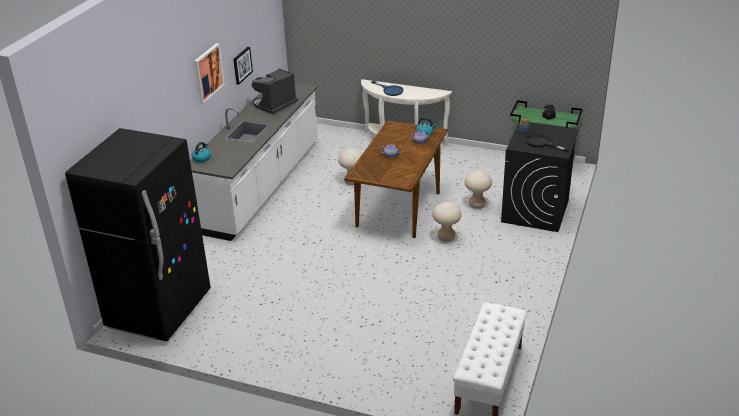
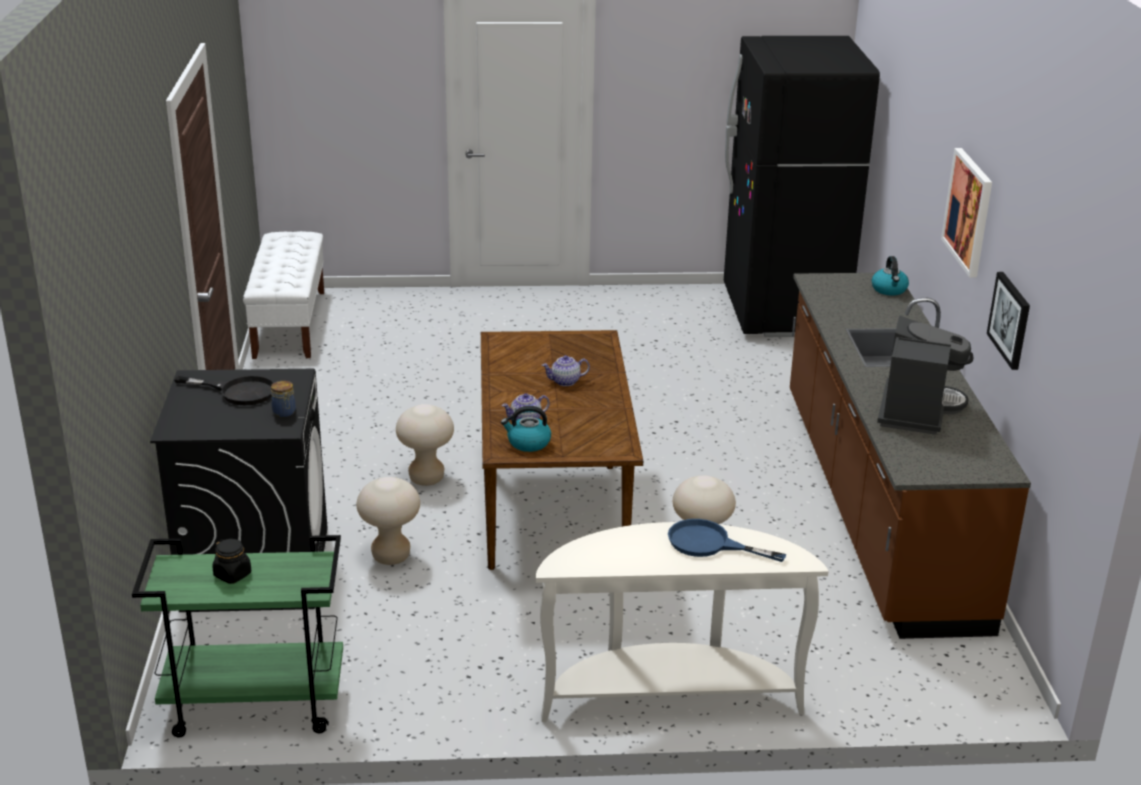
camera: 155 degrees right, 5 degrees down
white counter [190,83,318,241] -> brown counter [790,273,1031,639]

